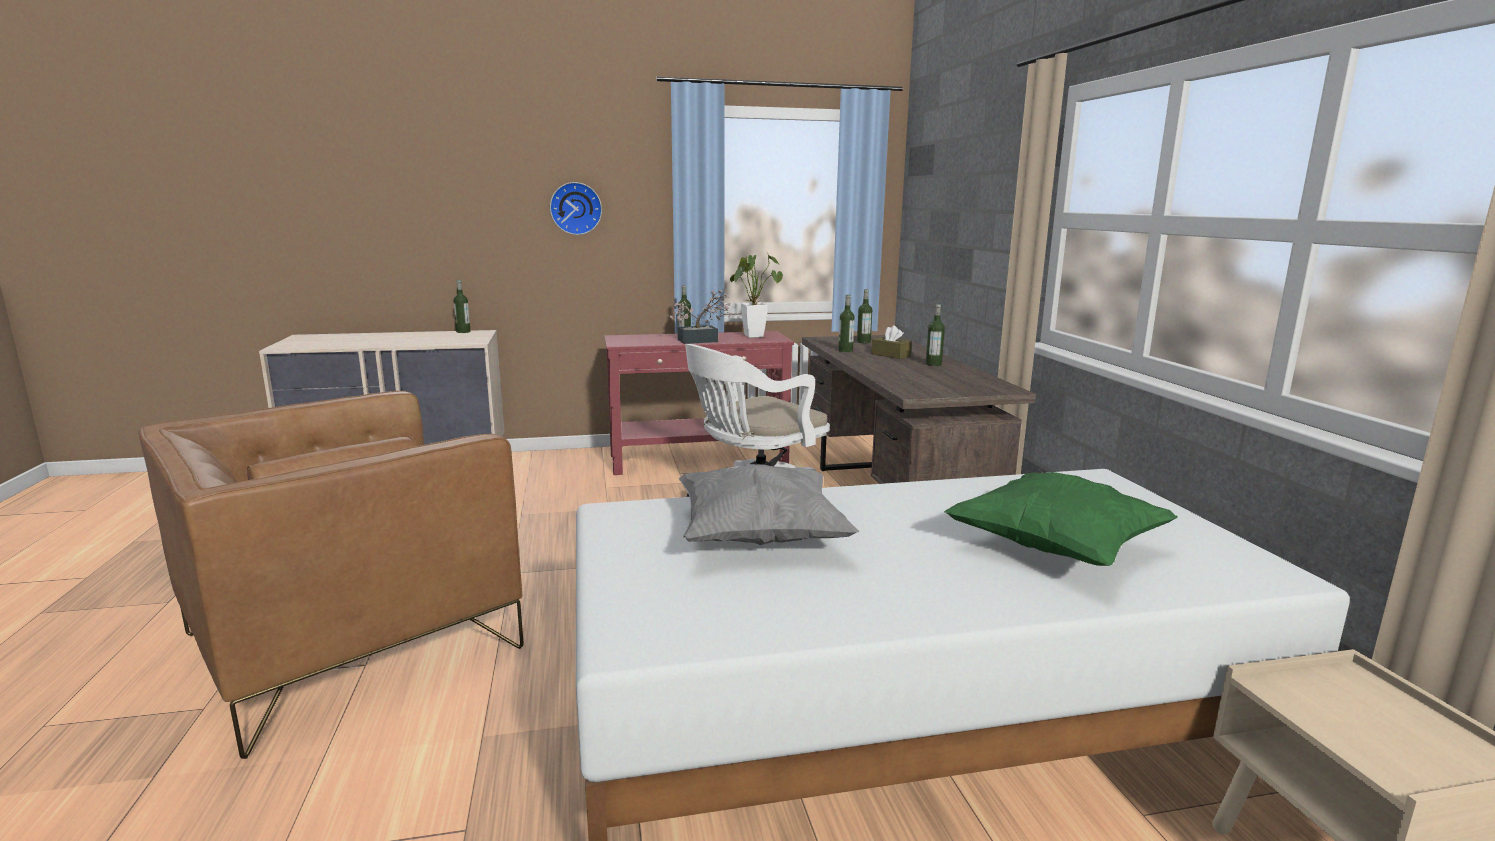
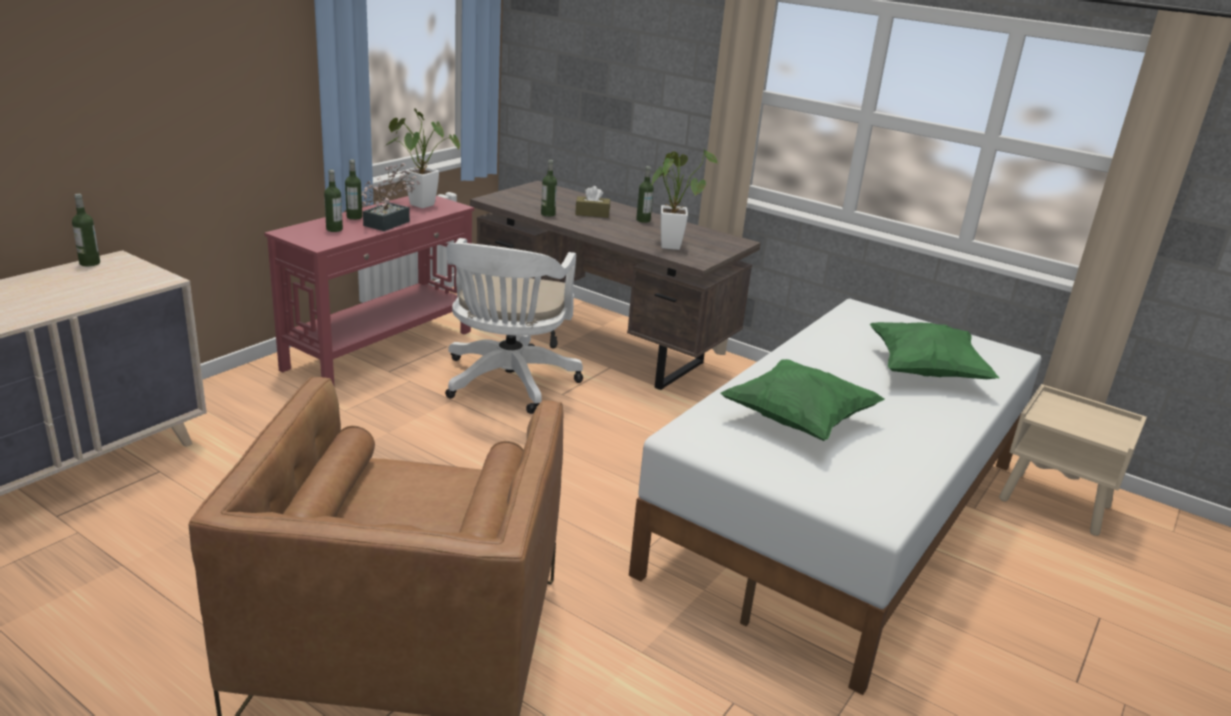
camera: 45 degrees left, 10 degrees up
wall clock [550,182,602,235] -> none
grey pillow [679,464,859,545] -> green pillow [720,359,885,441]
bottle [857,289,872,343] -> bottle moved to [324,170,343,232]
none -> potted plant [652,149,718,250]

